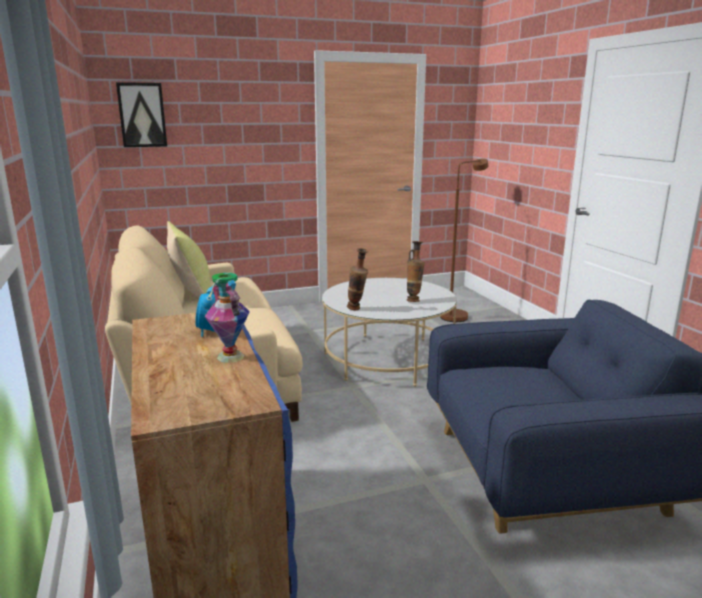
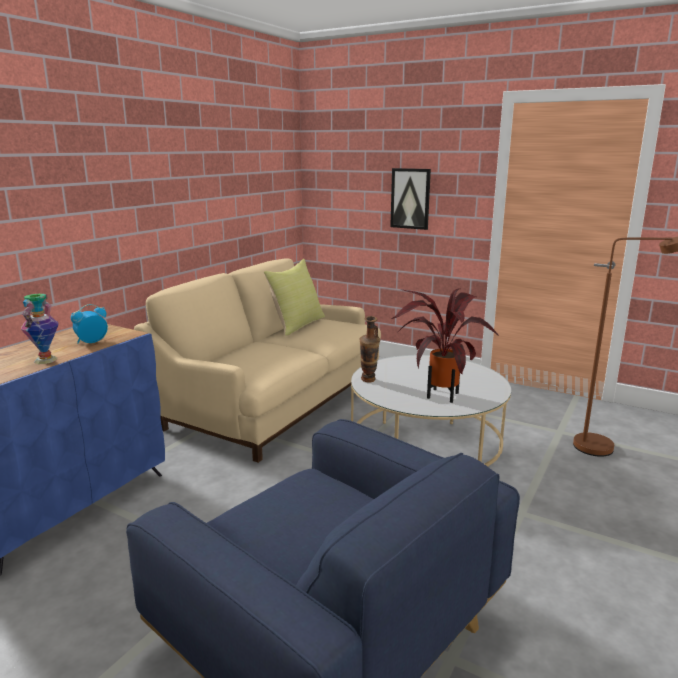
camera: 50 degrees right, 0 degrees up
picture [116,82,167,147] -> picture moved to [390,168,431,230]
vase [407,241,425,302] -> potted plant [391,289,499,403]

